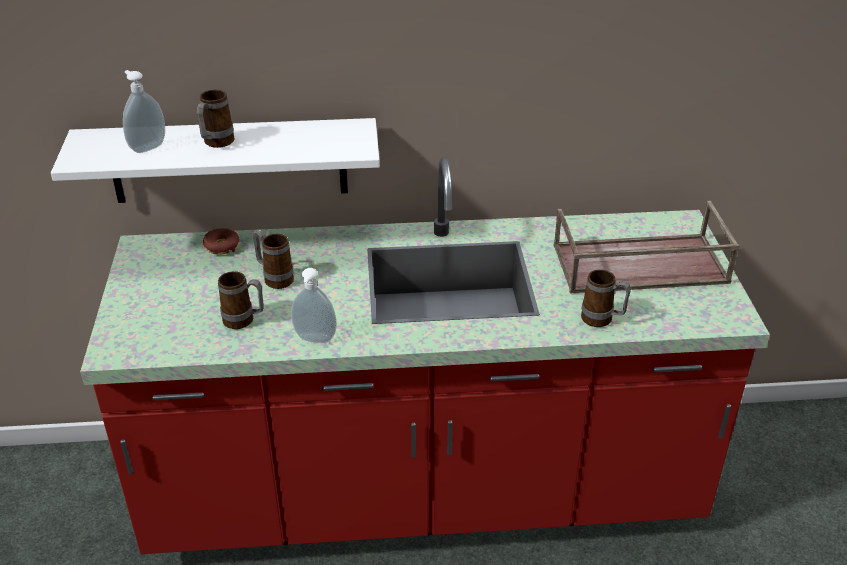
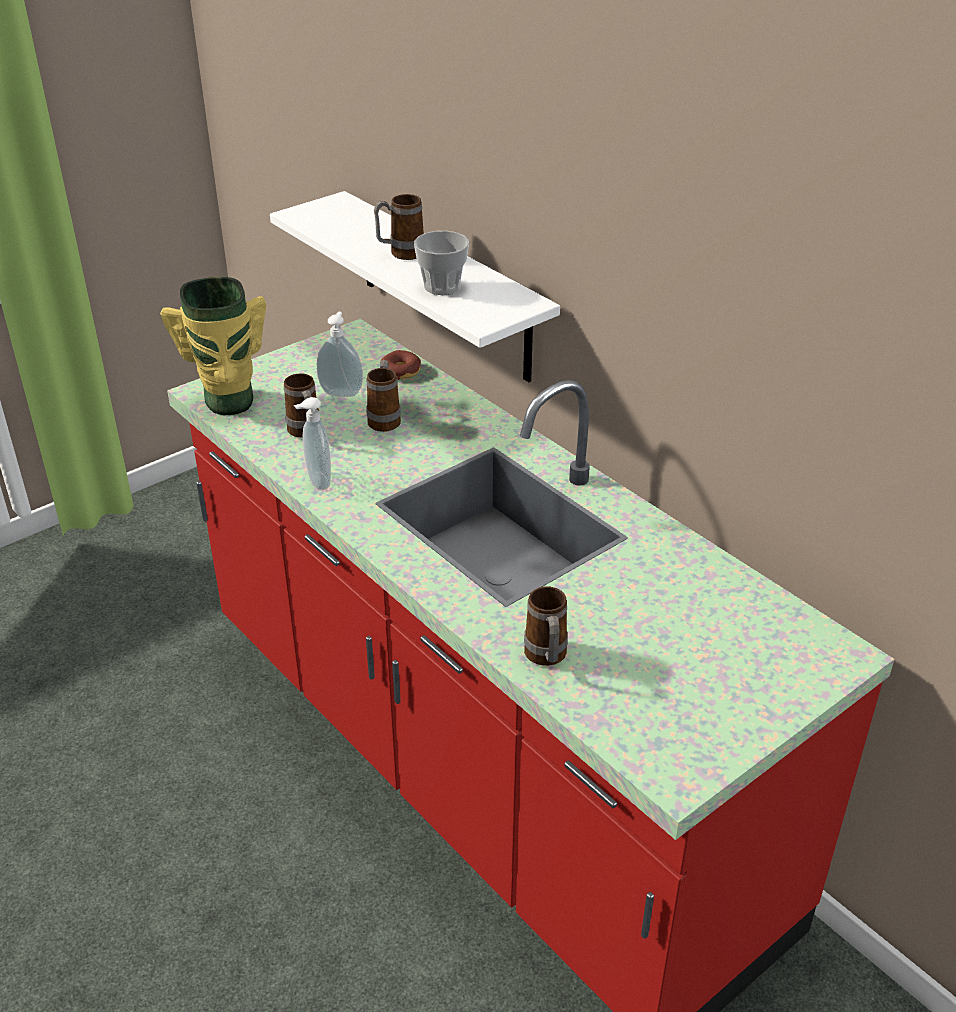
camera: 55 degrees right, 0 degrees up
soap dispenser [123,70,165,153] -> soap dispenser moved to [316,312,363,397]
brown tray [553,201,739,293] -> none
none -> vase [160,277,266,415]
none -> cup [414,231,469,295]

